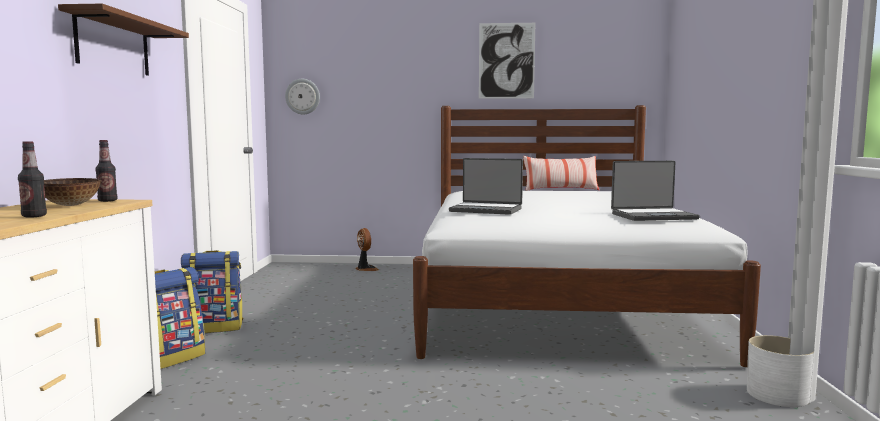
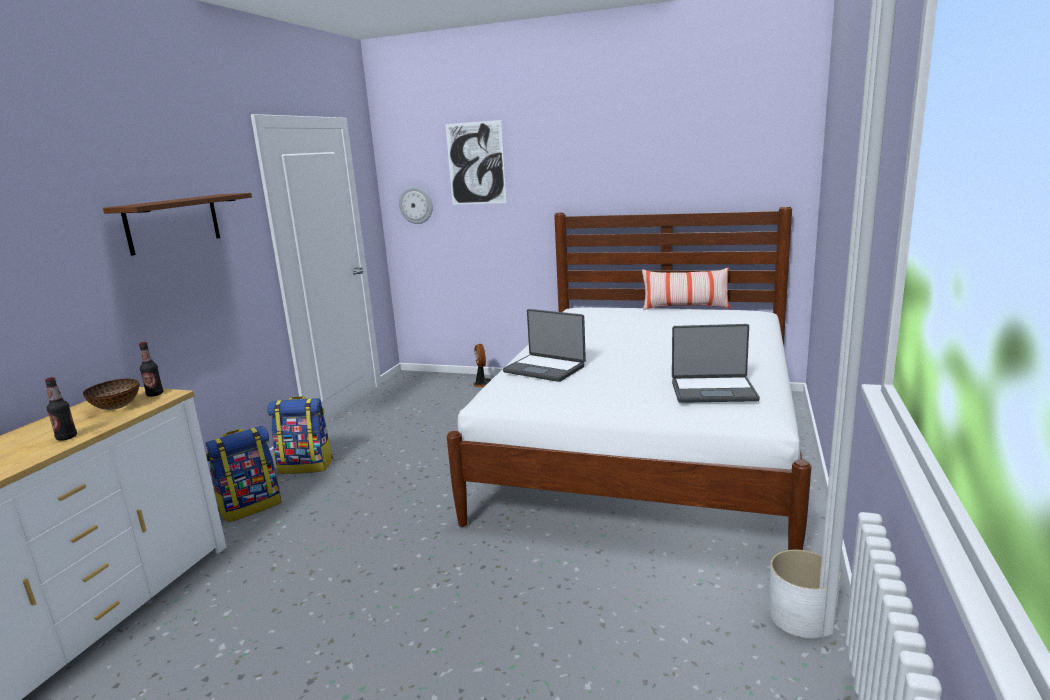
camera: 15 degrees right, 10 degrees up
picture [479,23,535,99] -> picture moved to [445,120,507,205]

